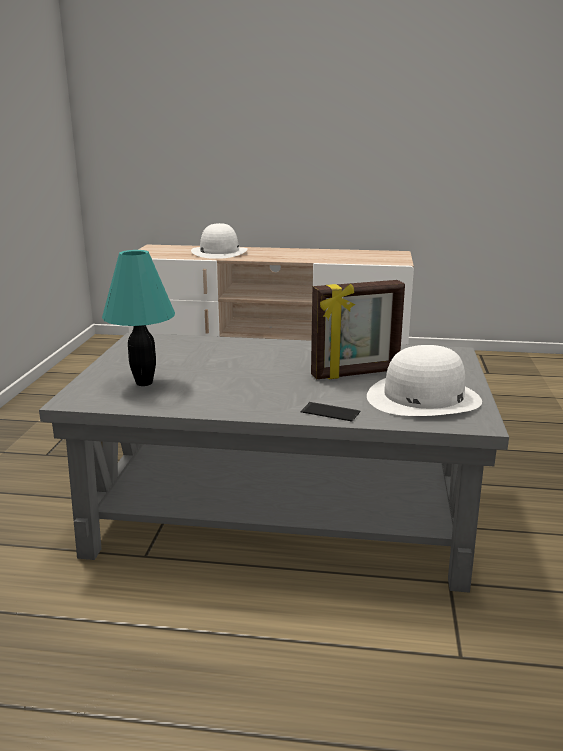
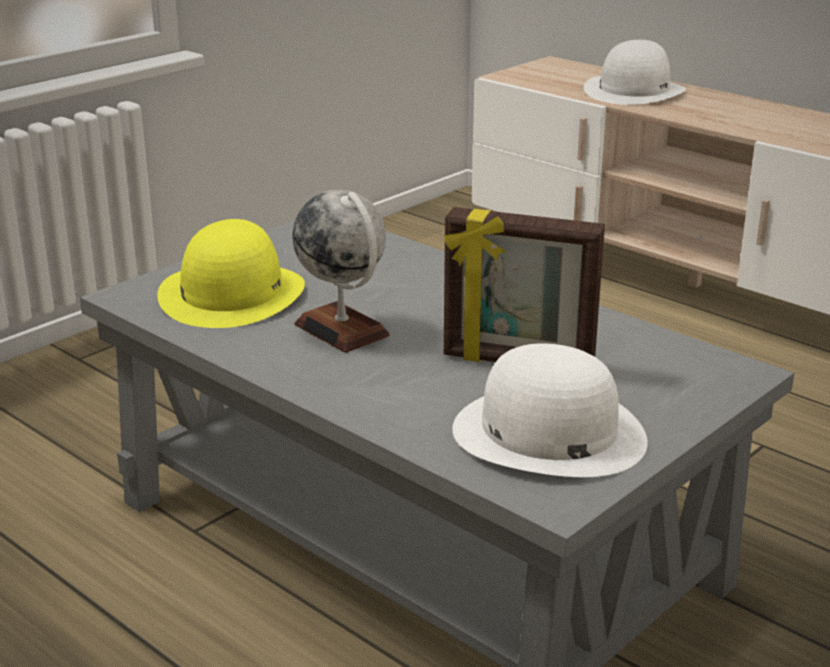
camera: 35 degrees right, 5 degrees up
turquoise table lamp [102,250,175,386] -> yellow hat [157,219,305,328]
phone [300,402,360,422] -> none
none -> globe [292,190,390,353]

